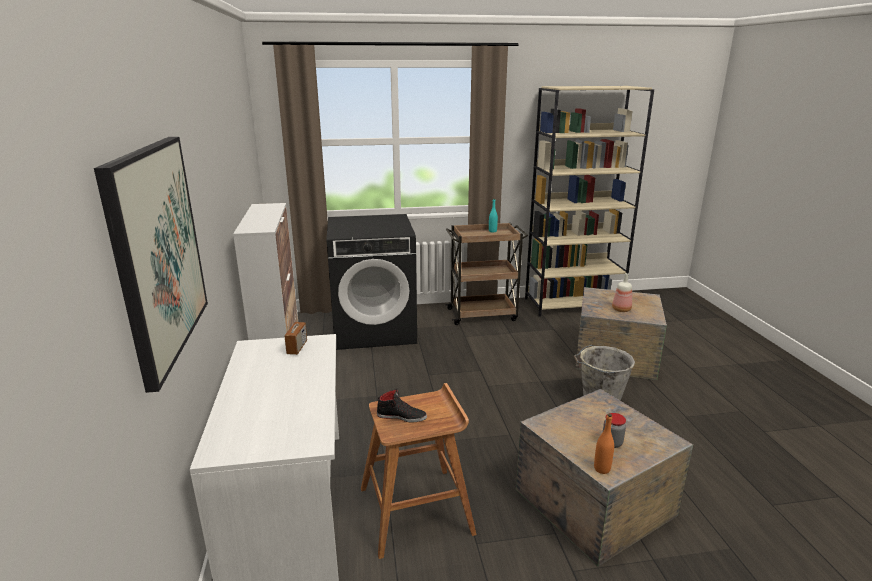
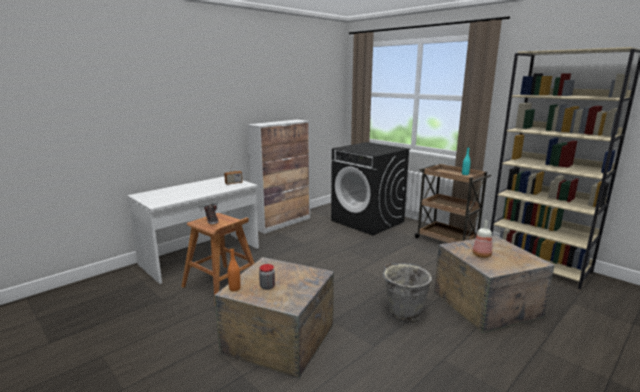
camera: 55 degrees right, 5 degrees down
picture [94,137,208,393] -> none

